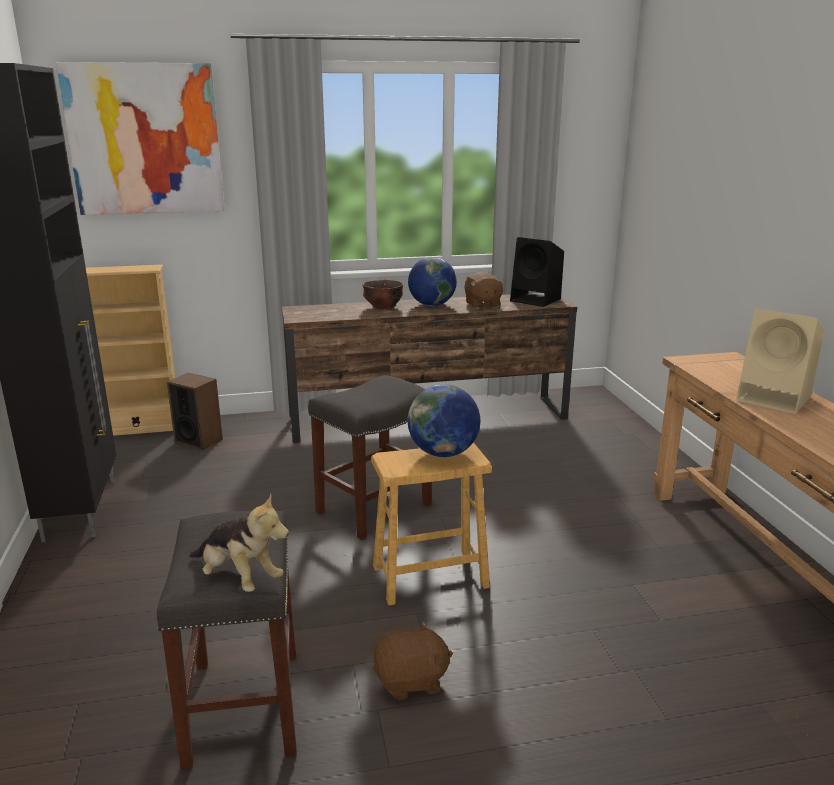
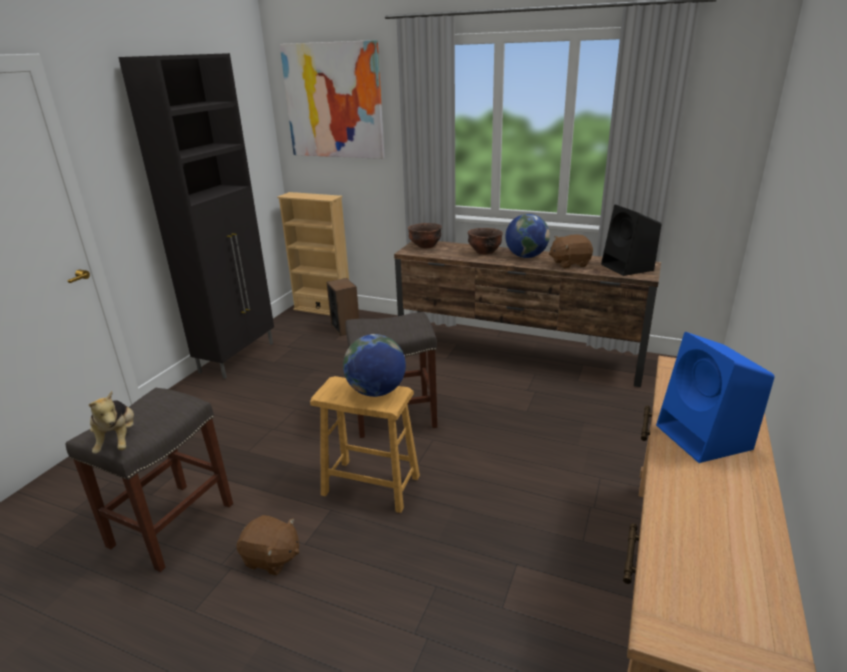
camera: 35 degrees right, 5 degrees up
brown plush toy [465,272,506,309] -> brown plush toy turned 60 degrees clockwise [549,234,593,269]
beige speaker [736,308,825,414] -> blue speaker [656,332,774,463]
none -> brown bowl [408,223,442,248]

